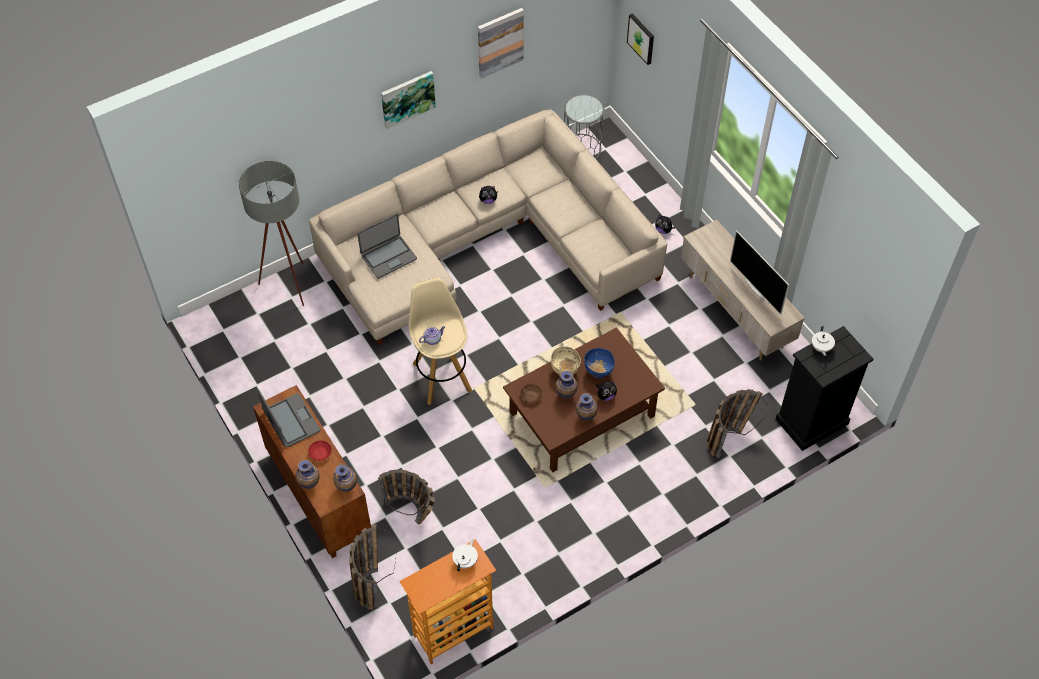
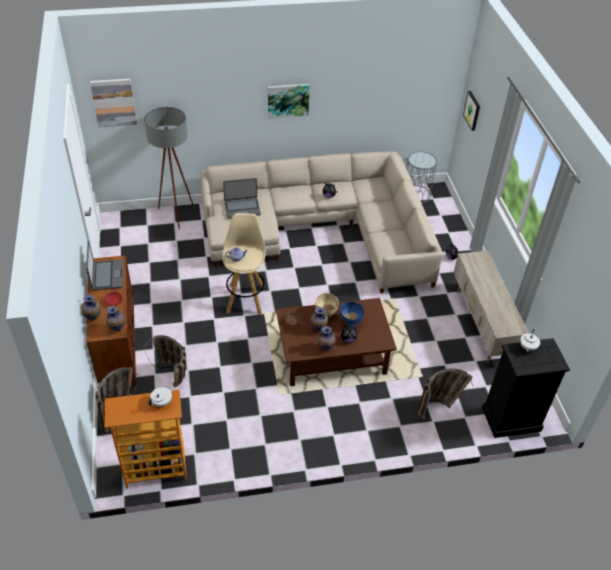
camera: 20 degrees right, 10 degrees down
picture [478,8,524,78] -> picture moved to [90,79,137,127]
television [730,230,789,315] -> none

